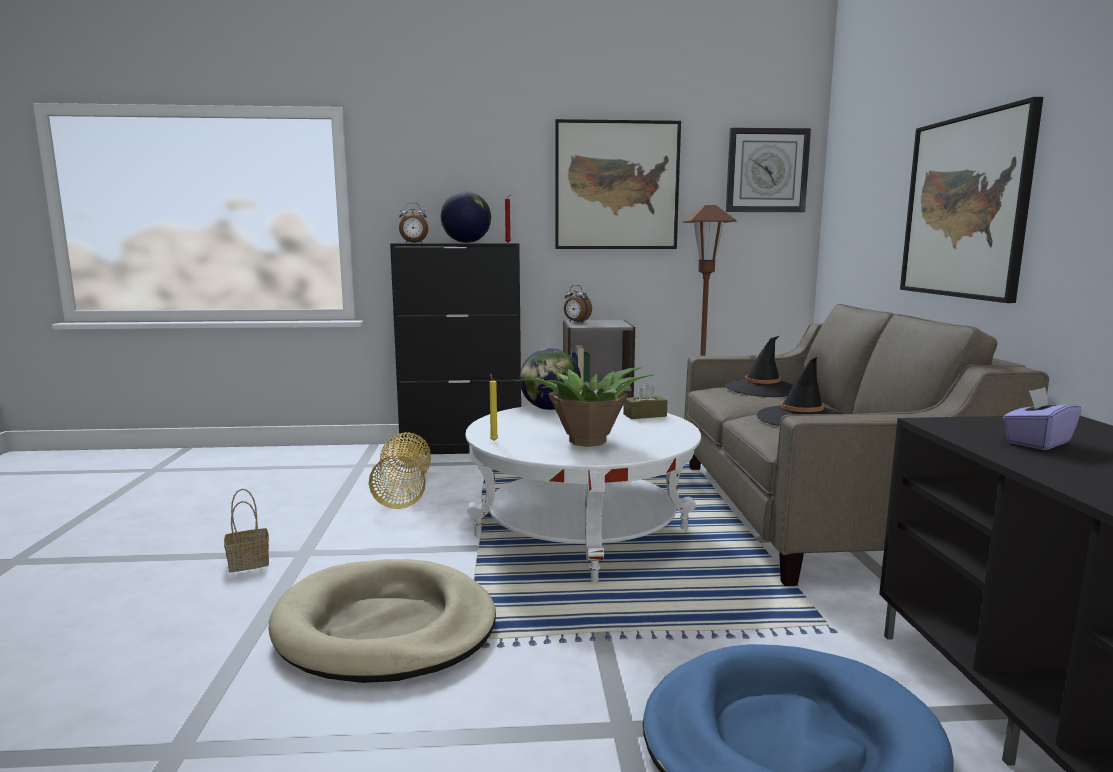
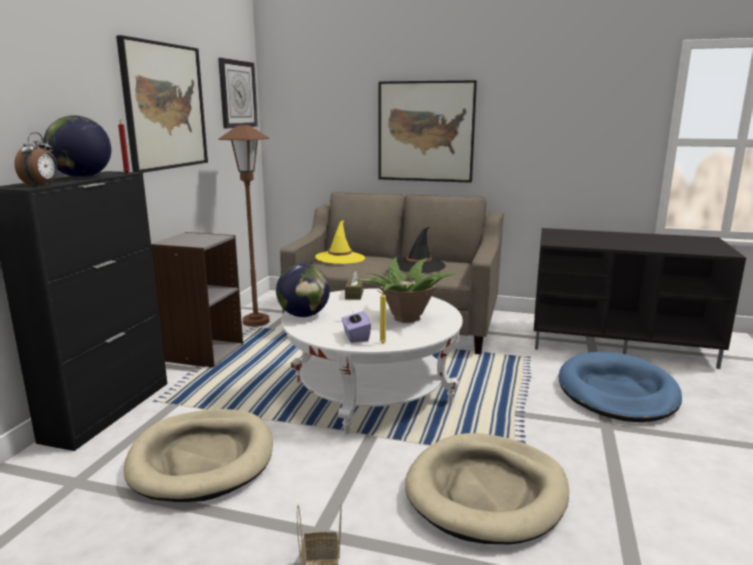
camera: 70 degrees left, 5 degrees up
basket [369,432,431,509] -> beige dog bed [124,409,273,502]
alarm clock [564,285,592,323] -> none
black hat [726,336,793,397] -> yellow hat [315,220,365,264]
purple tissue box [1003,387,1081,450] -> purple tissue box moved to [342,311,371,343]

